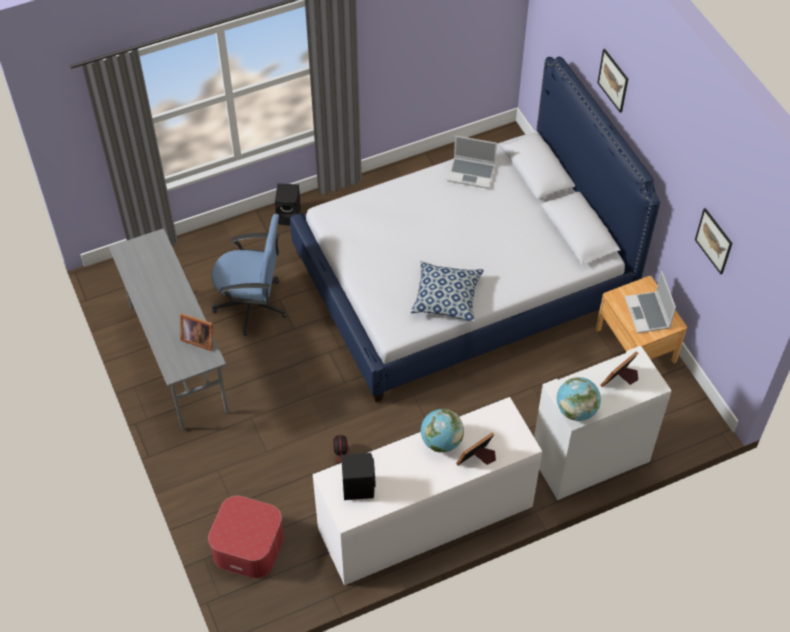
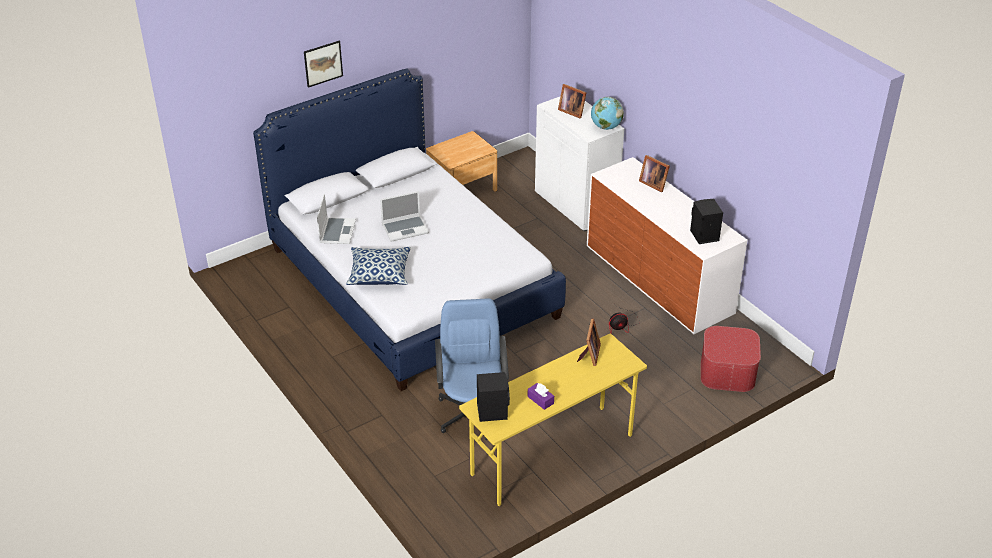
camera: 100 degrees left, 15 degrees down
grey desk [109,229,229,430] -> yellow desk [459,334,647,506]
black speaker [275,184,301,226] -> black speaker moved to [477,372,510,422]
pillow [410,261,484,322] -> pillow moved to [346,247,411,285]
globe [421,409,464,452] -> none
laptop [625,271,676,333] -> laptop moved to [380,191,429,242]
picture [695,208,732,274] -> none
none -> purple tissue box [528,383,554,410]

